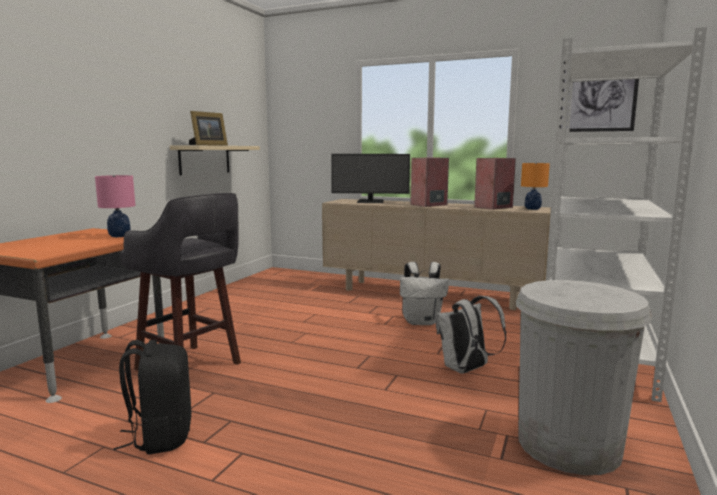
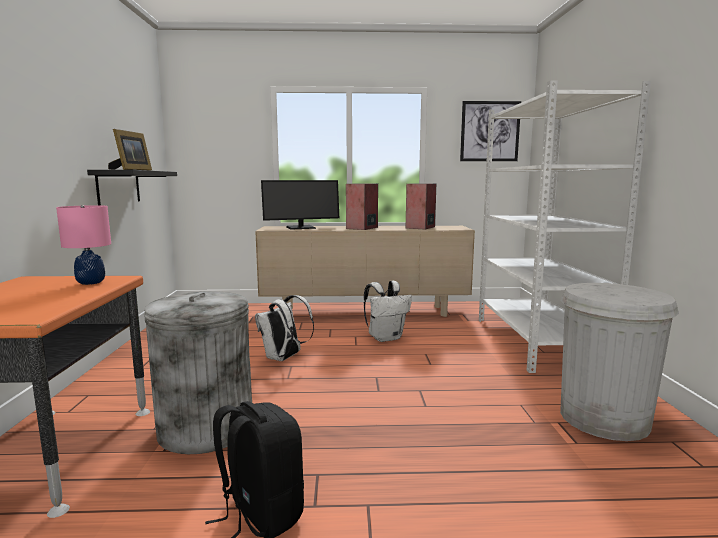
camera: 25 degrees left, 0 degrees up
grey stool [120,193,241,370] -> grey trash can [144,291,252,454]
beige shelf [170,145,260,175] -> black shelf [87,170,177,205]
white backpack [435,296,506,374] -> white backpack moved to [255,295,314,361]
orange table lamp [521,163,550,210] -> none

